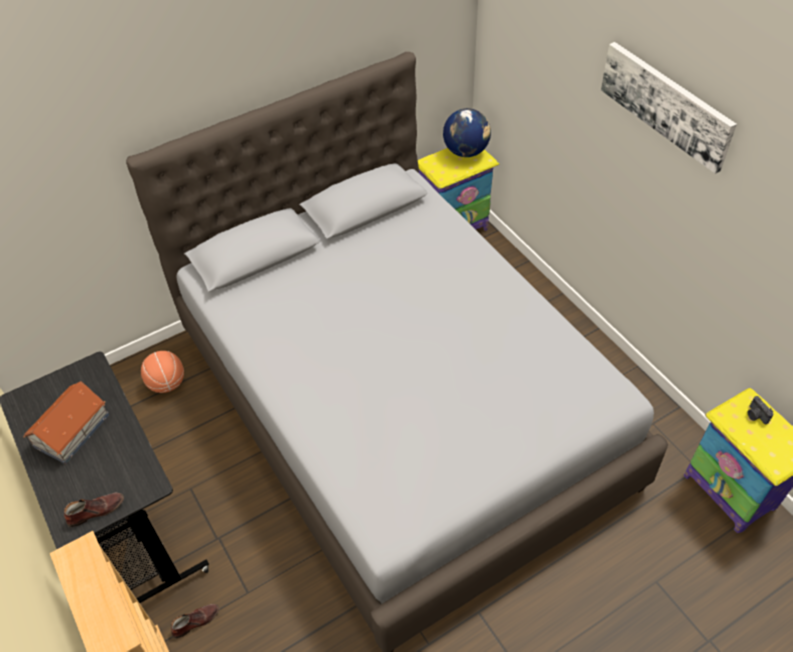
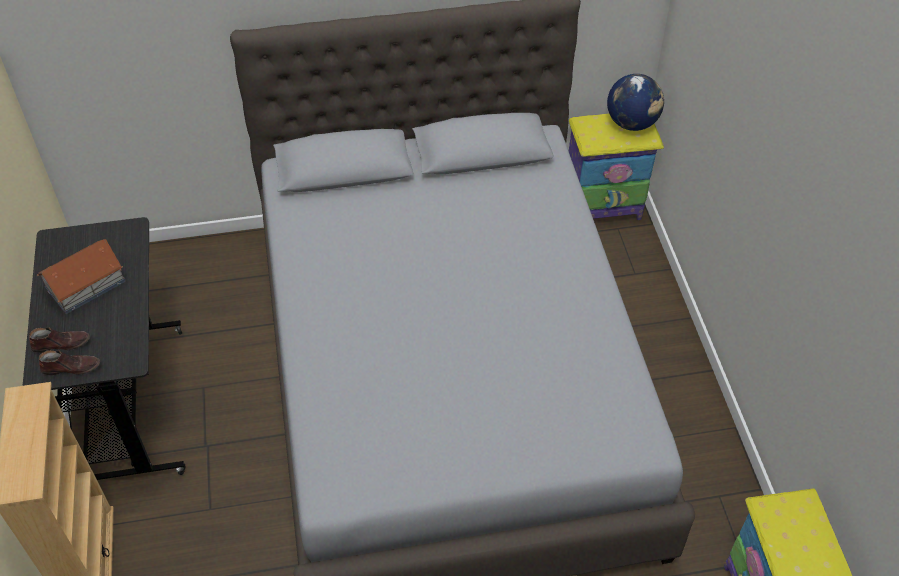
camera: 20 degrees right, 0 degrees up
basketball [141,351,184,393] -> none
brown shoe [171,604,219,639] -> brown shoe moved to [29,327,90,353]
picture [601,42,737,174] -> none
camera [748,396,774,424] -> none

